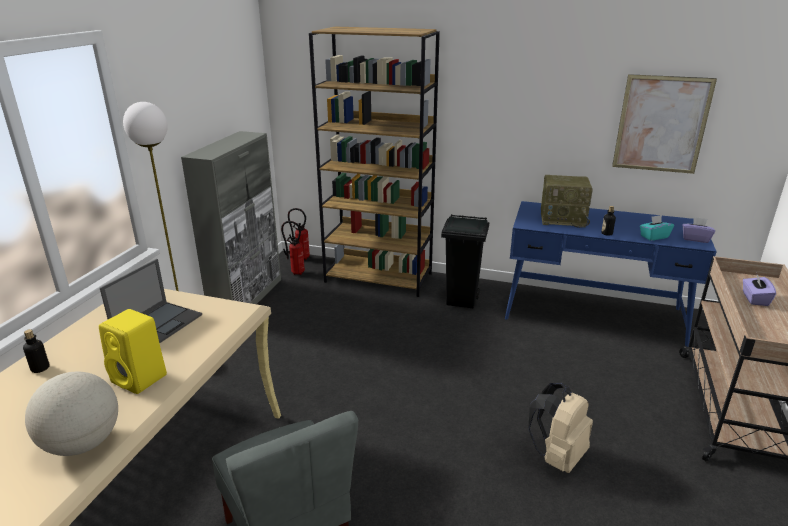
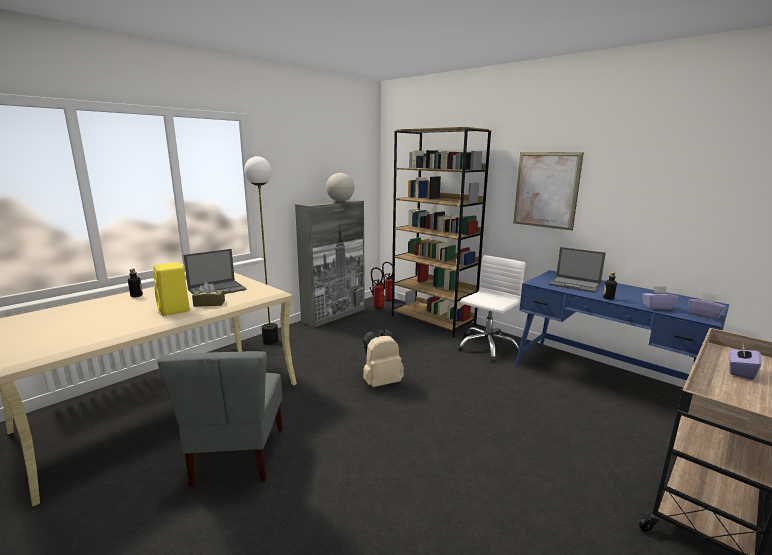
camera: 25 degrees right, 10 degrees down
globe [25,372,118,456] -> globe moved to [326,173,354,202]
black trash can [441,214,489,308] -> white office chair [457,255,526,362]
beige backpack [528,383,593,473] -> beige backpack moved to [363,329,404,387]
radio [541,175,593,228] -> laptop [549,247,606,293]
picture [612,74,717,174] -> picture moved to [513,152,584,231]
turquoise tissue box [640,215,674,241] -> purple tissue box [642,286,679,310]
none -> brown tissue box [192,282,225,307]

